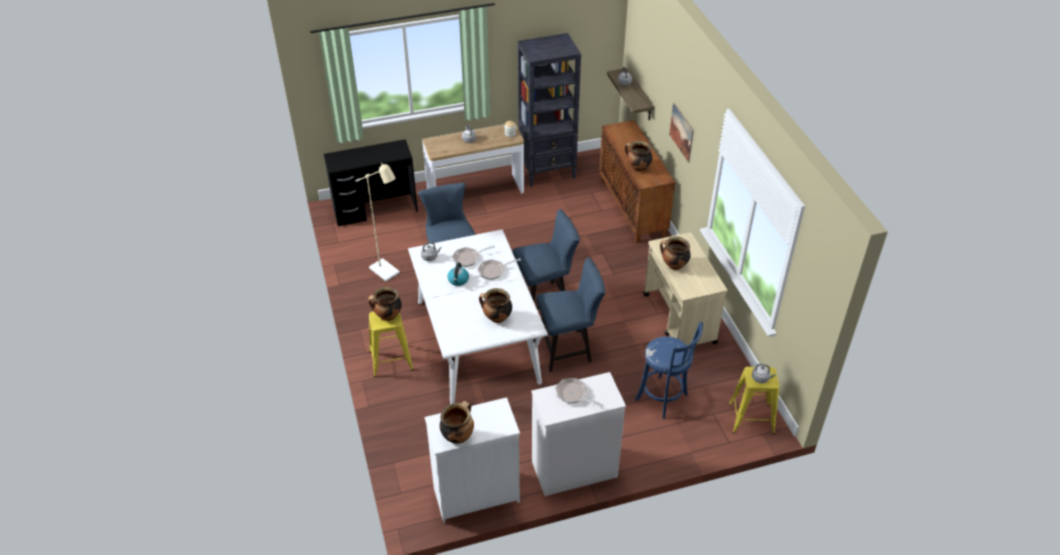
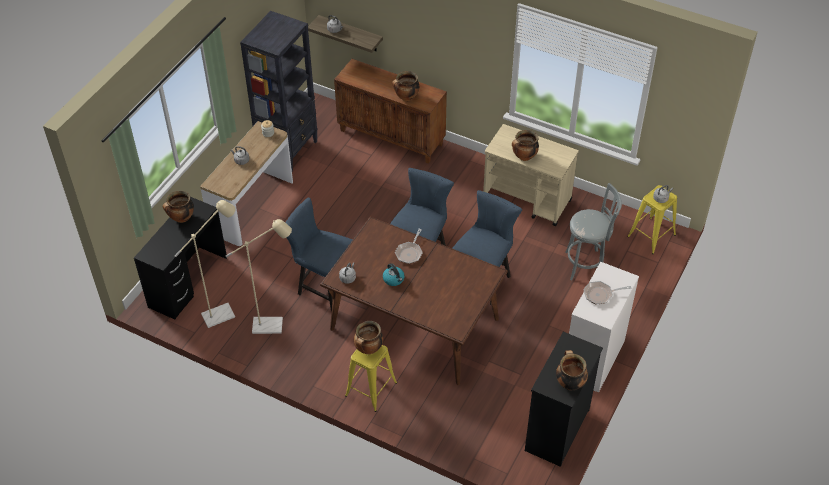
camera: 45 degrees left, 5 degrees up
white dining table [408,229,548,404] -> brown dining table [320,216,508,385]
white dresser [425,397,520,523] -> black dresser [525,332,603,467]
frying pan [452,245,495,267] -> none
cooking pot [479,288,512,323] -> cooking pot moved to [162,191,194,223]
blue stool [635,322,703,419] -> grey stool [565,183,622,281]
picture [669,103,694,163] -> none
none -> beige floor lamp [175,200,235,328]

